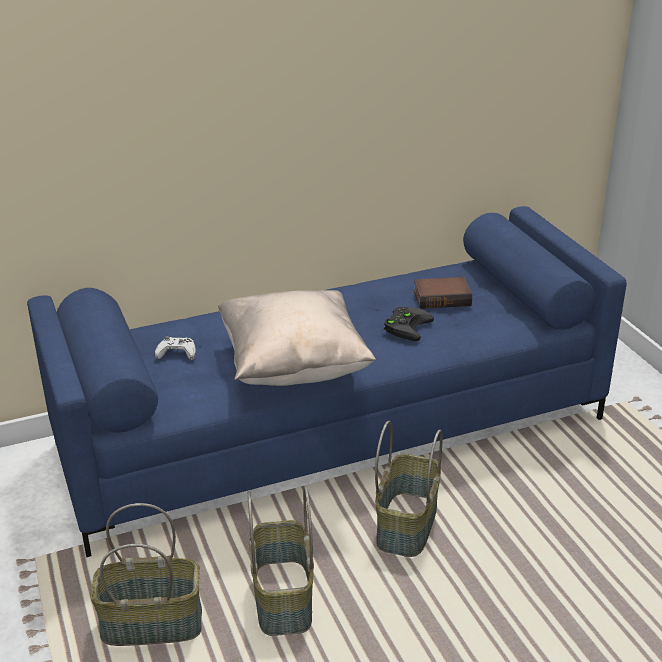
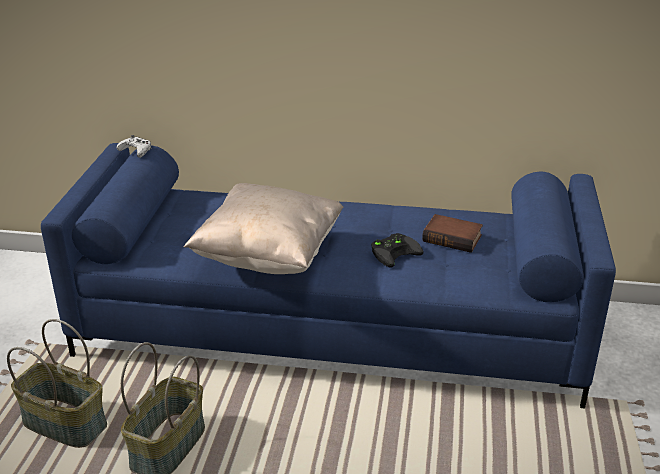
camera: 30 degrees right, 0 degrees up
white game controller [155,336,196,360] -> white game controller moved to [117,135,151,158]
basket [375,421,443,557] -> none

